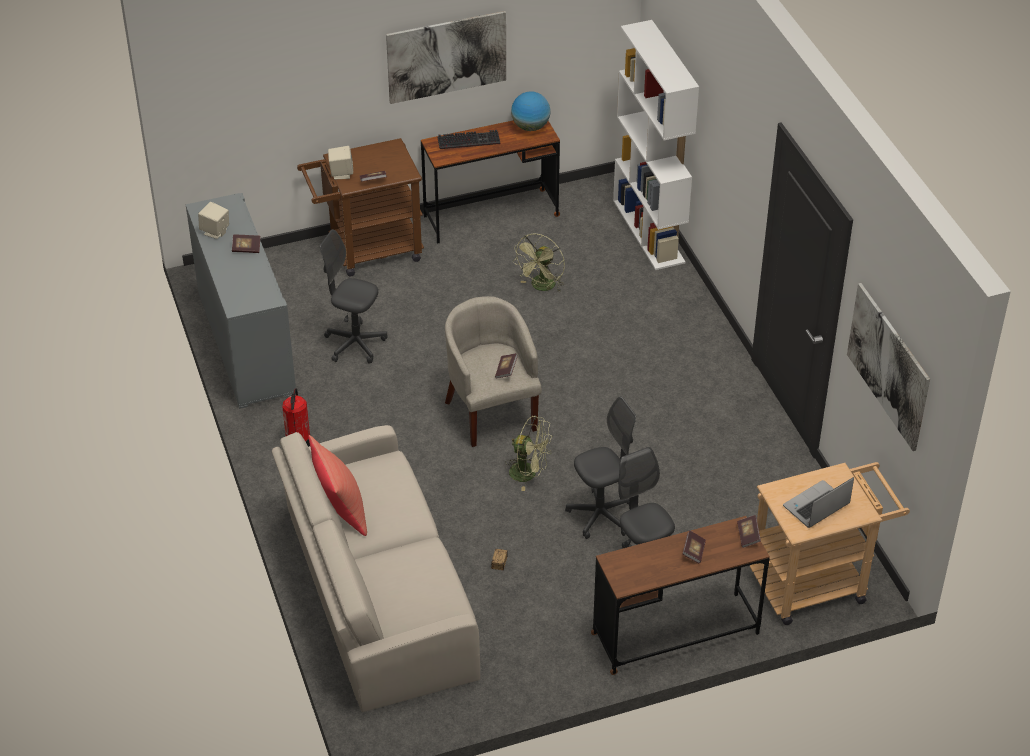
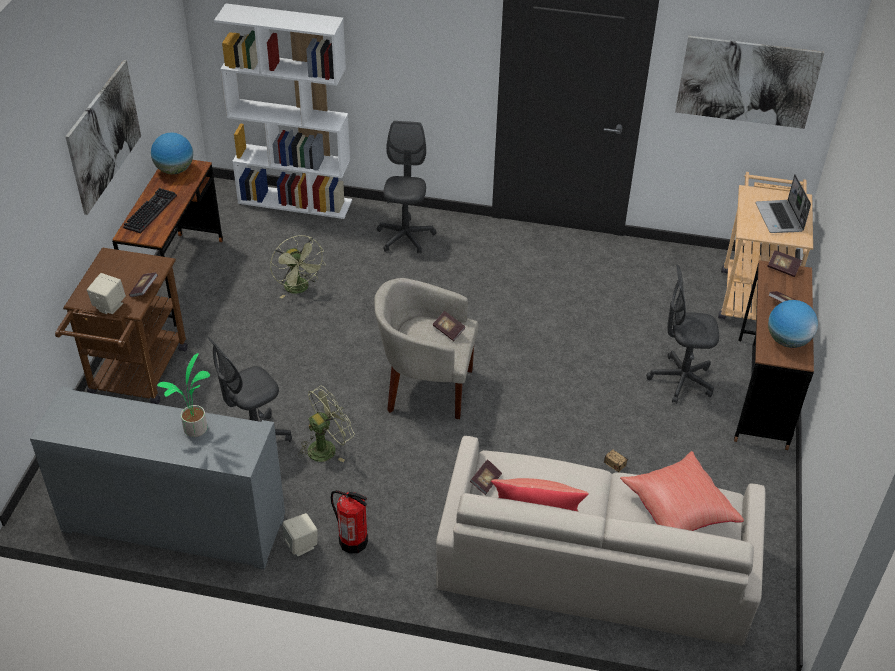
camera: 60 degrees left, 0 degrees up
beige speaker [198,202,229,239] -> beige speaker moved to [283,513,318,557]
book [232,234,260,253] -> book moved to [470,459,502,495]
green fan [505,416,553,491] -> green fan moved to [298,386,355,462]
grey office chair [565,396,636,539] -> grey office chair moved to [377,121,436,253]
none -> potted plant [157,353,210,437]
none -> red pillow [620,451,744,531]
none -> globe [768,300,818,348]

